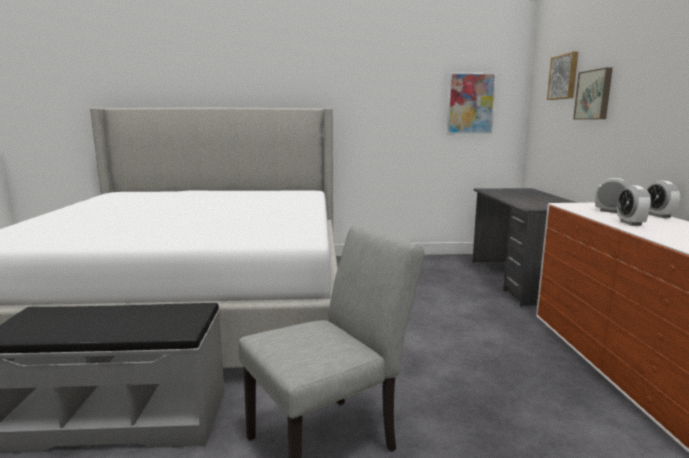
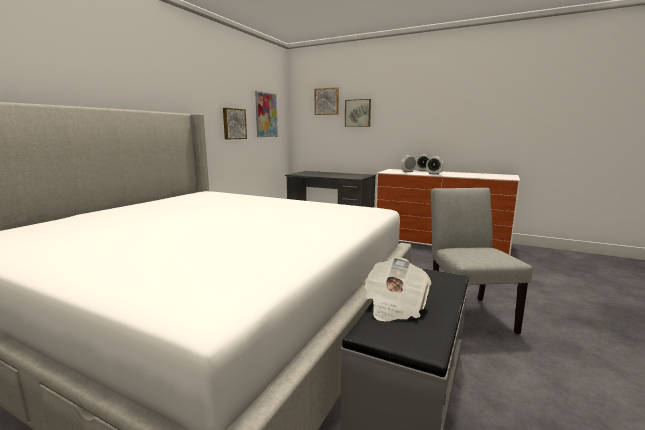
camera: 60 degrees left, 0 degrees up
none -> picture [223,108,247,139]
none -> newspaper [364,257,431,322]

